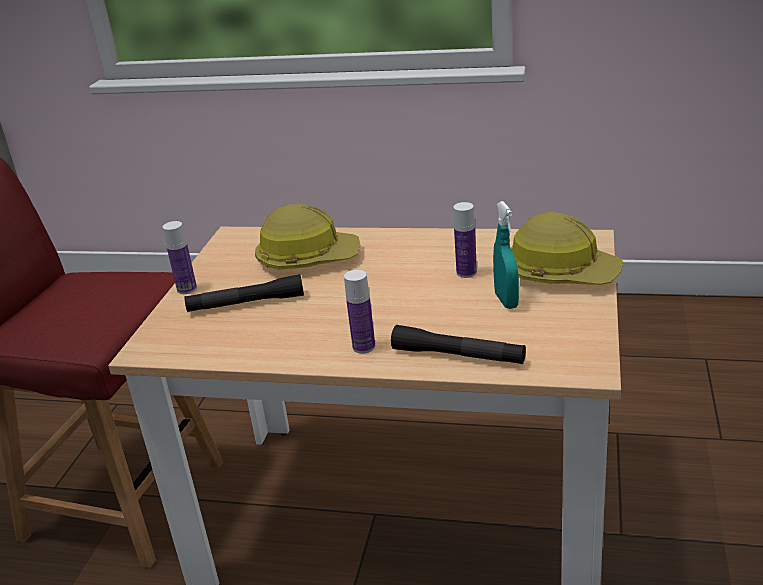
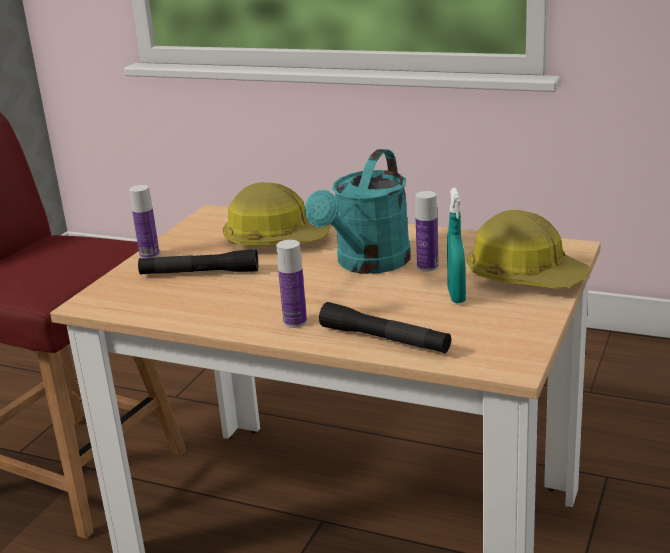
camera: 10 degrees right, 5 degrees down
none -> turquoise watering can [305,149,411,274]

